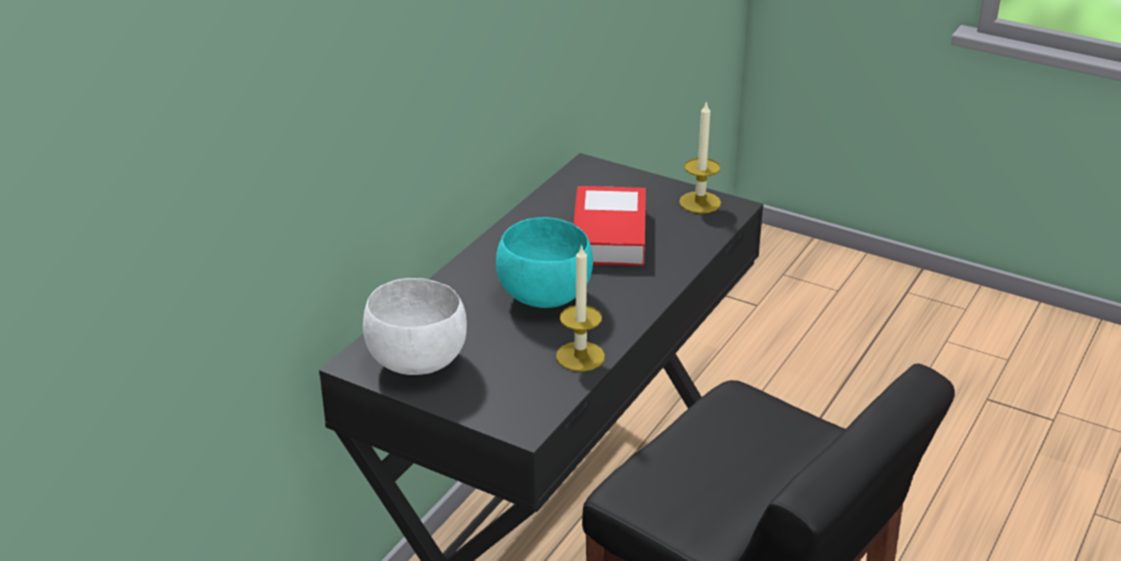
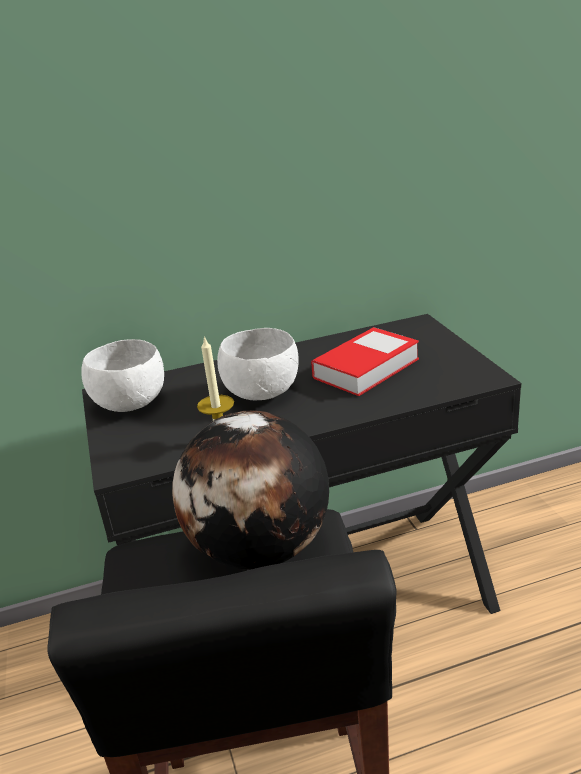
camera: 45 degrees right, 5 degrees down
turquoise bowl [496,217,593,308] -> white bowl [217,328,299,400]
candle [679,101,721,213] -> none
none -> globe [172,410,329,569]

